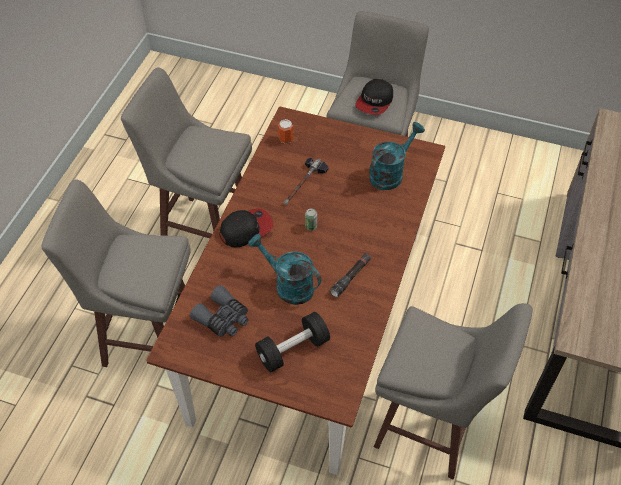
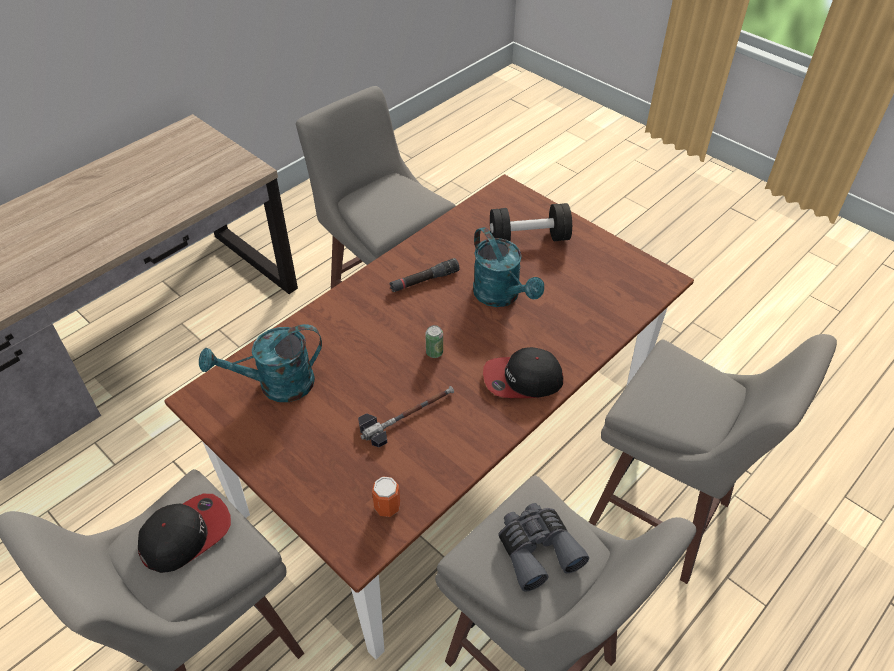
camera: 155 degrees left, 5 degrees down
grey binoculars [190,285,248,337] -> grey binoculars moved to [498,503,589,592]

